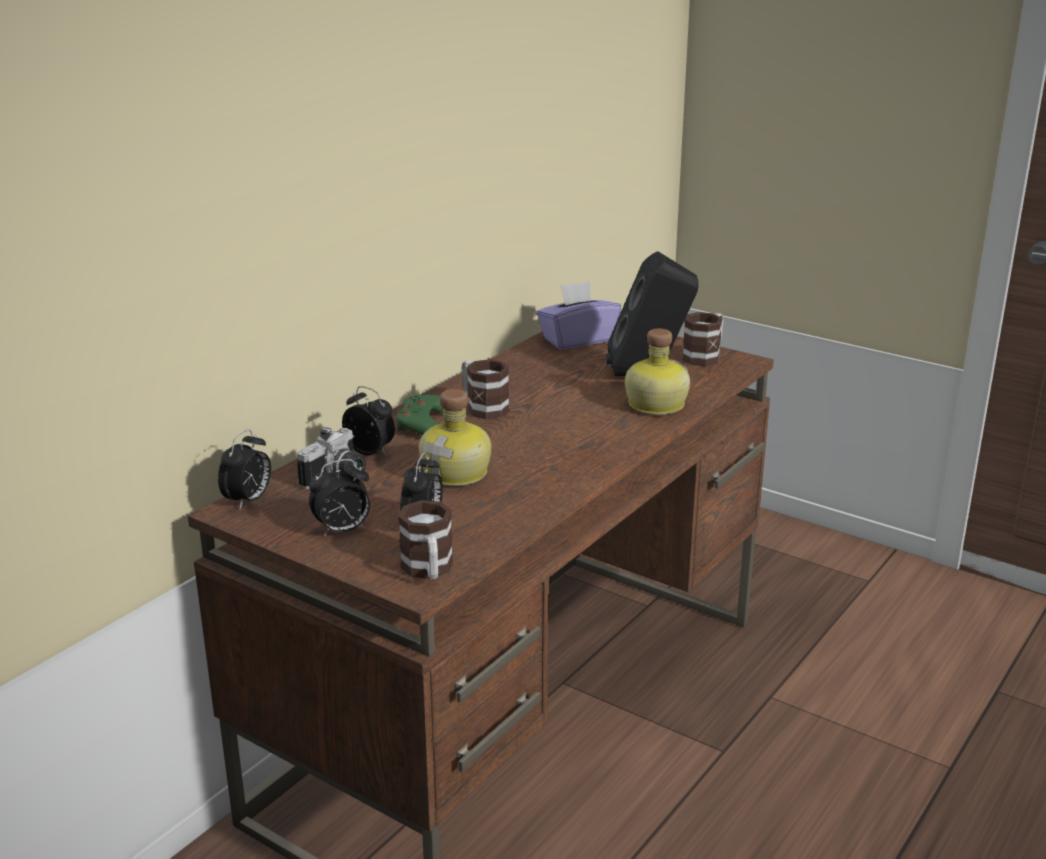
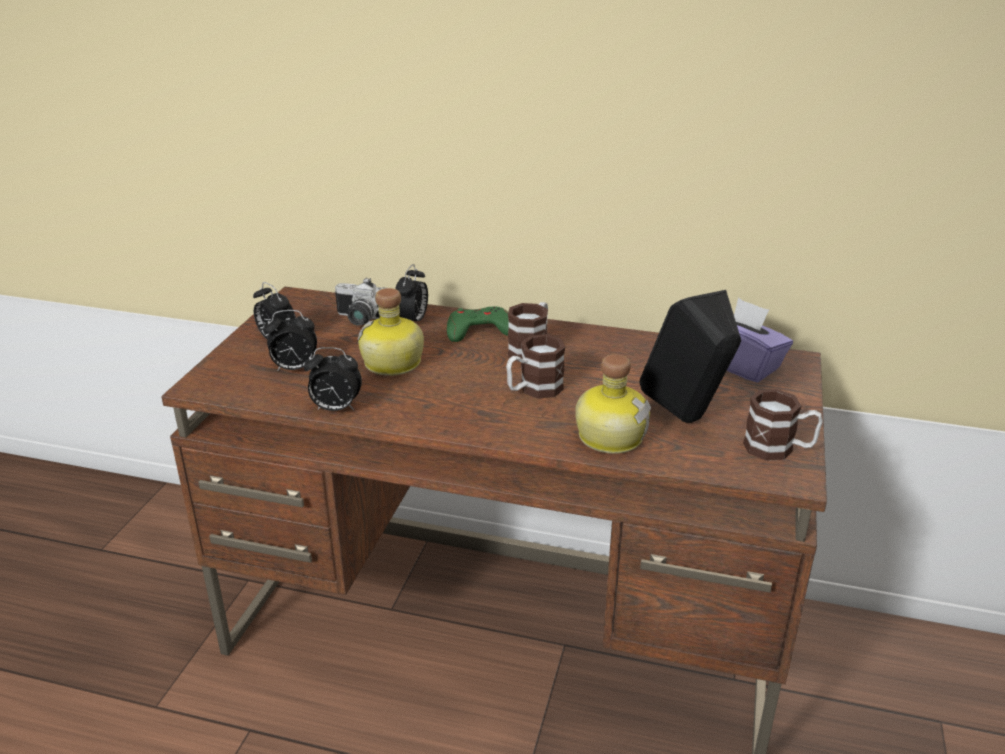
camera: 70 degrees right, 5 degrees up
alarm clock [218,429,271,510] -> alarm clock moved to [304,347,362,411]
mug [398,500,453,579] -> mug moved to [506,334,565,399]

